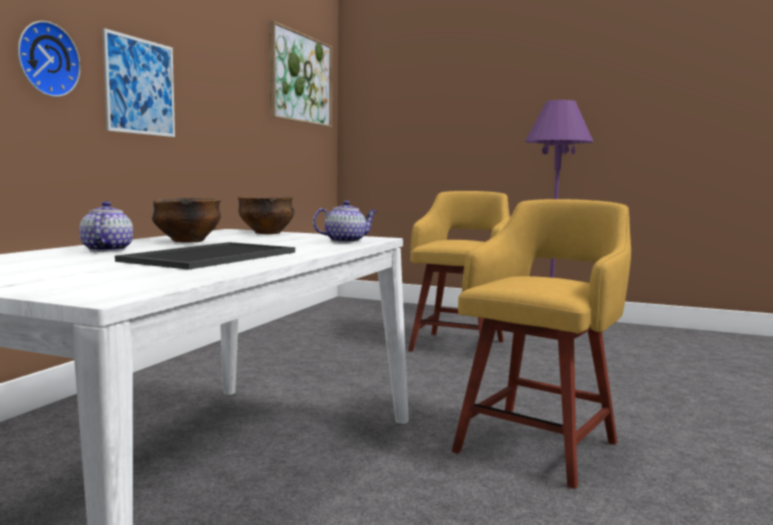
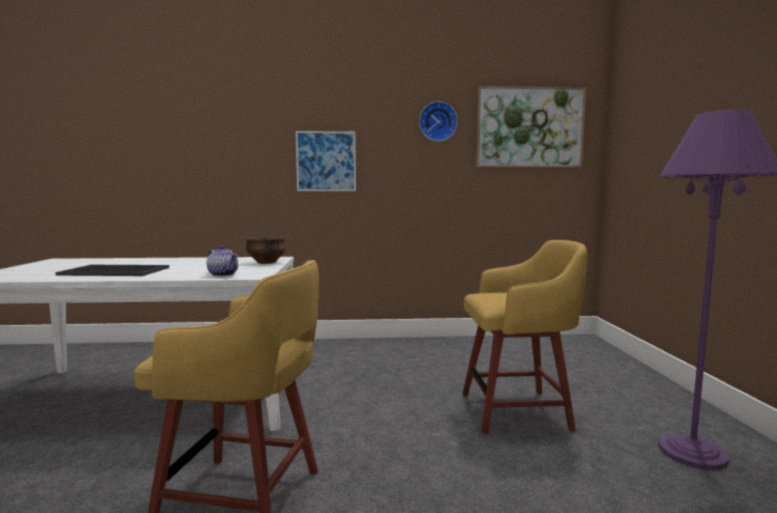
camera: 65 degrees right, 0 degrees up
wall clock [18,21,81,97] -> wall clock moved to [419,101,458,141]
teapot [79,201,133,252] -> none
bowl [152,198,221,243] -> none

